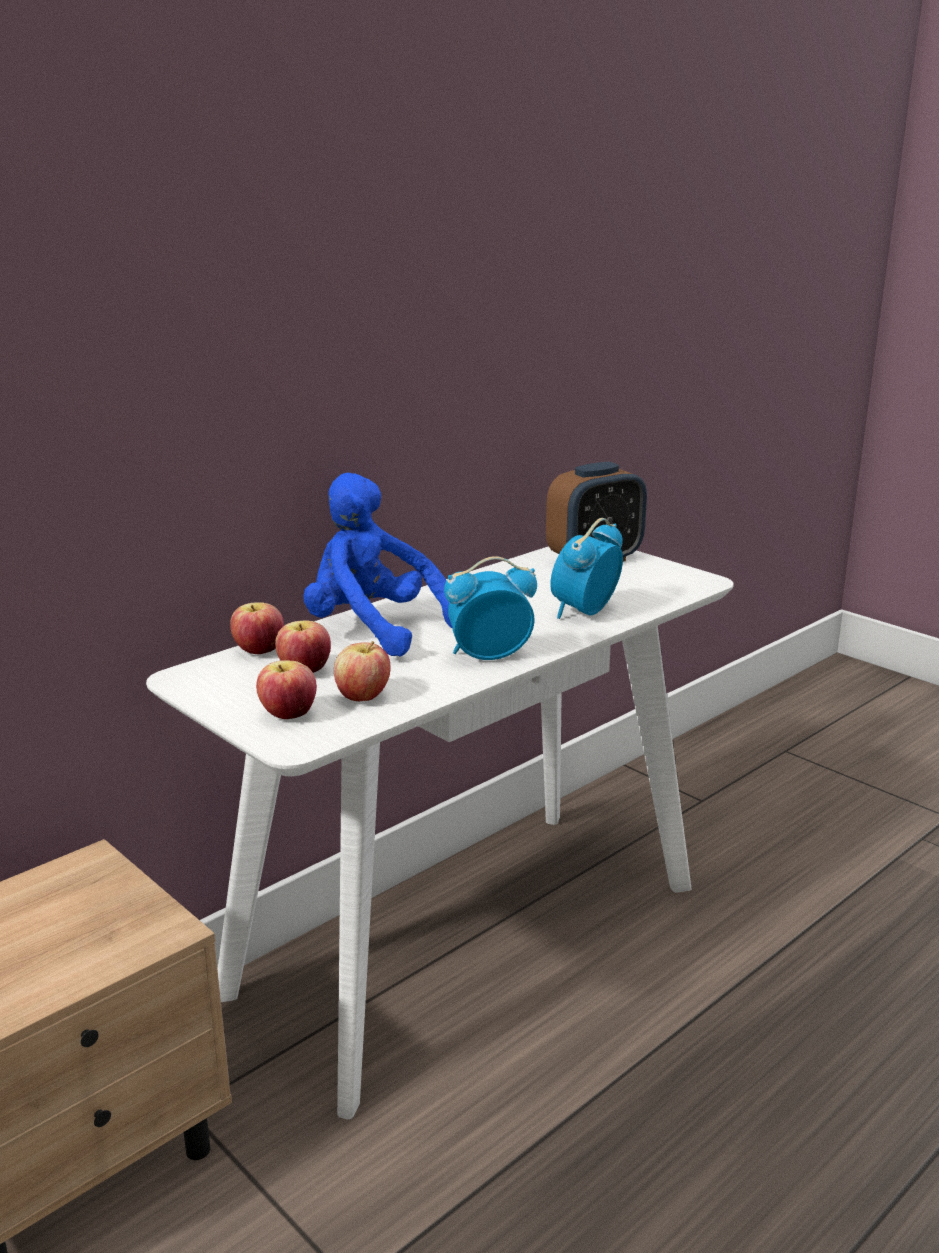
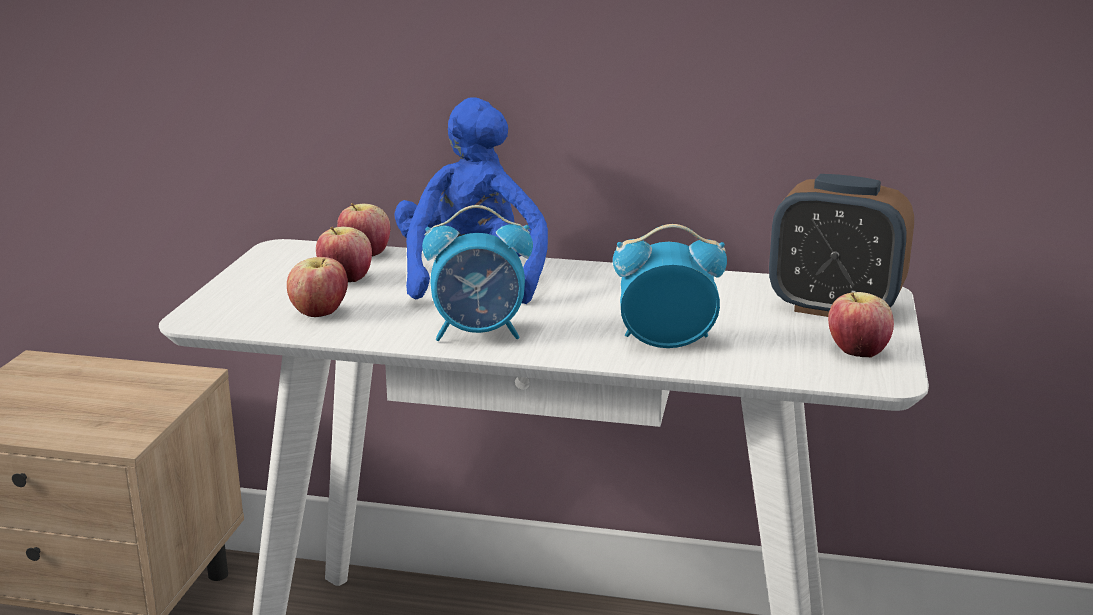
camera: 55 degrees right, 0 degrees up
apple [256,660,317,719] -> apple moved to [828,292,894,358]
alarm clock [444,556,537,660] -> alarm clock turned 135 degrees clockwise [422,205,533,341]

